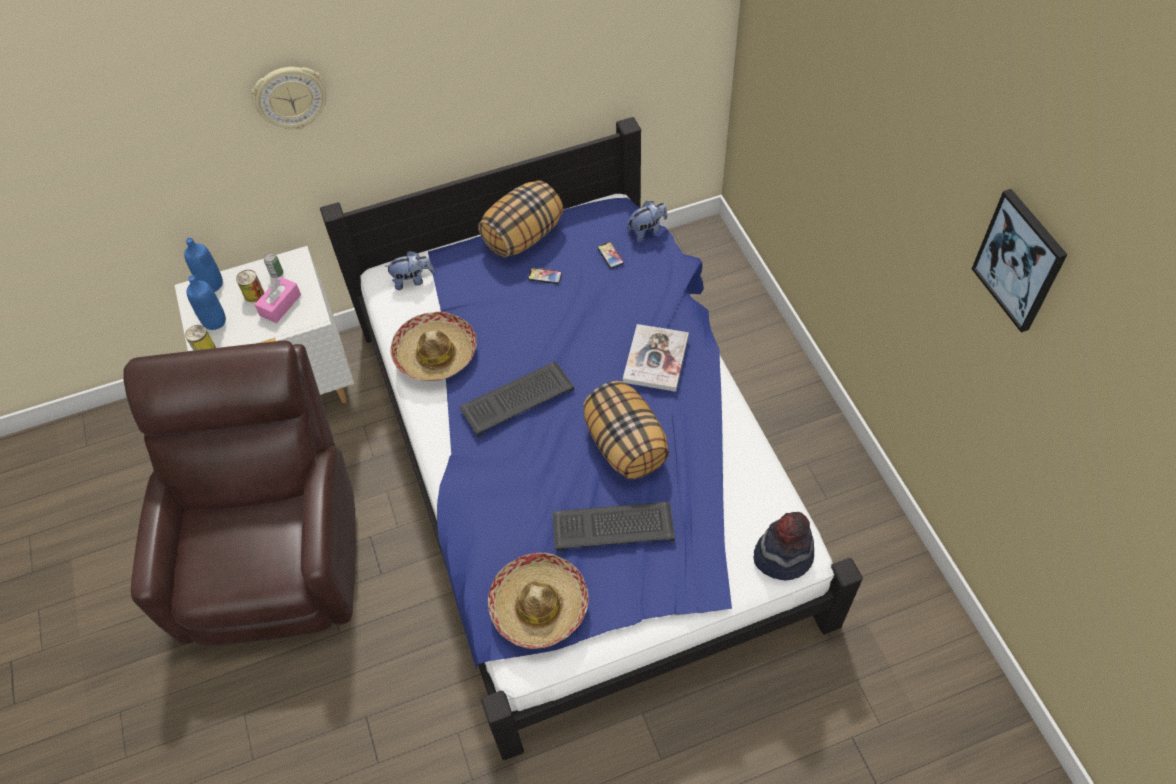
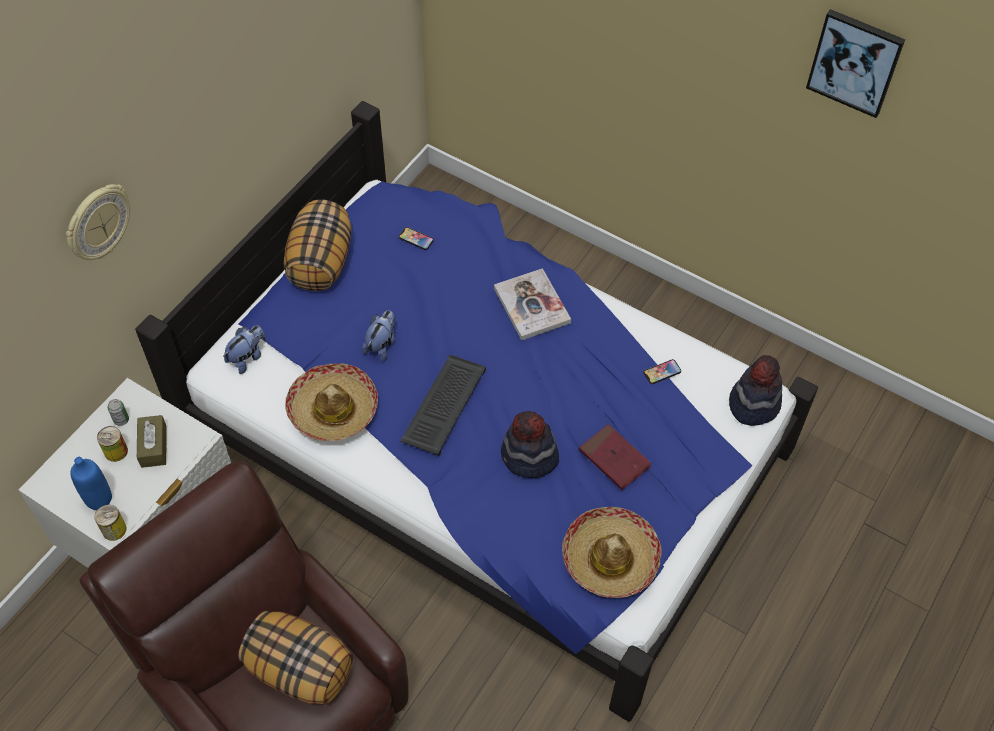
camera: 40 degrees left, 0 degrees up
blue bottle [184,238,223,292] -> none
pink tissue box [254,276,301,323] -> brown tissue box [137,415,166,468]
phone [528,268,562,284] -> phone moved to [644,359,681,384]
keyboard [552,502,675,552] -> red book [579,424,652,490]
pillow [583,381,669,479] -> pillow moved to [238,611,353,705]
plush toy [627,201,667,242] -> plush toy moved to [362,310,395,362]
none -> hat [501,411,559,478]

